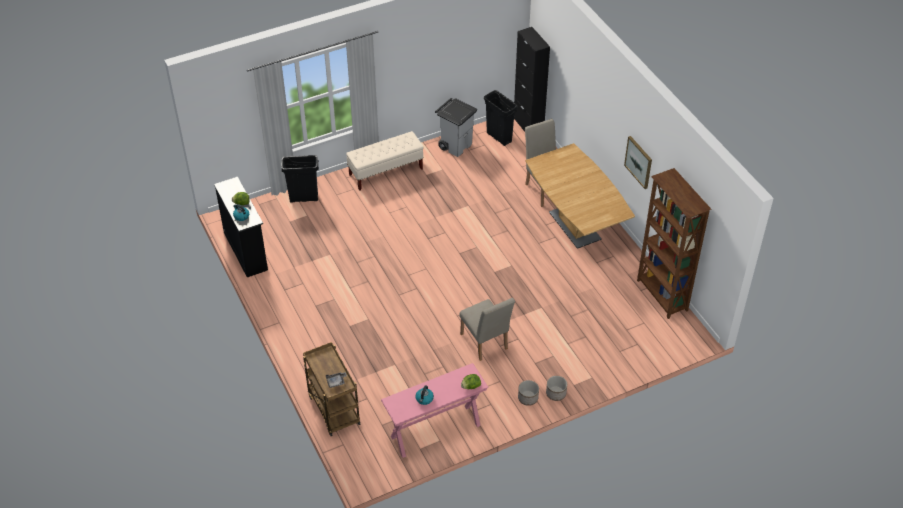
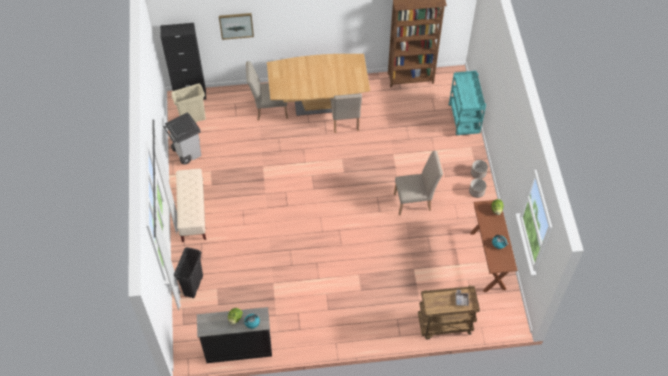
camera: 70 degrees left, 10 degrees up
pink console table [381,363,489,458] -> brown console table [470,200,518,292]
black trash can [484,90,518,146] -> beige trash can [171,84,206,123]
picture [624,136,652,189] -> picture moved to [219,13,254,40]
none -> beige chair [330,93,362,133]
none -> turquoise cart [448,71,486,135]

